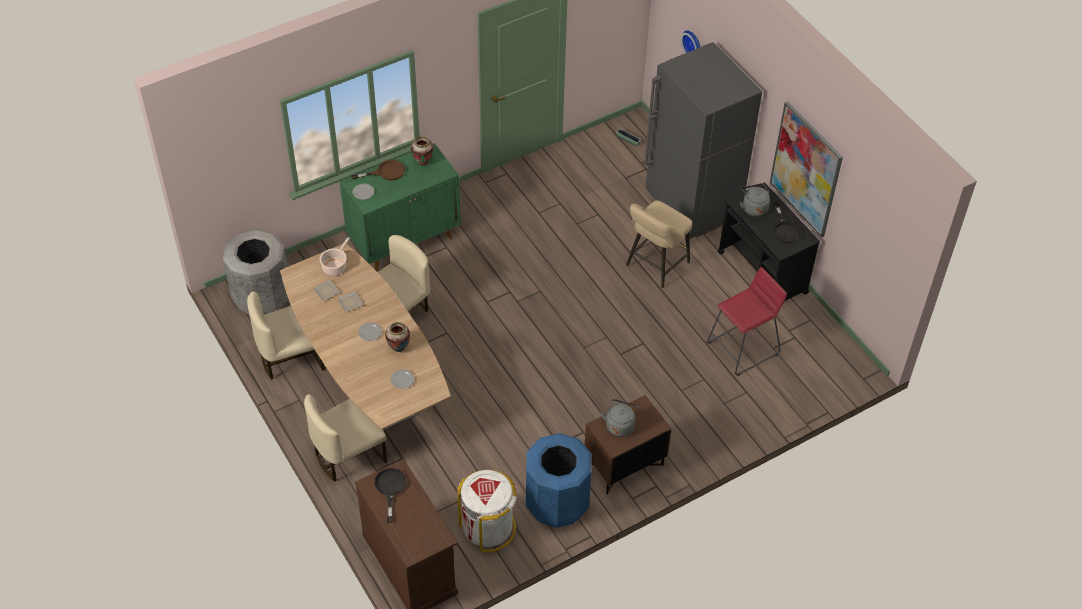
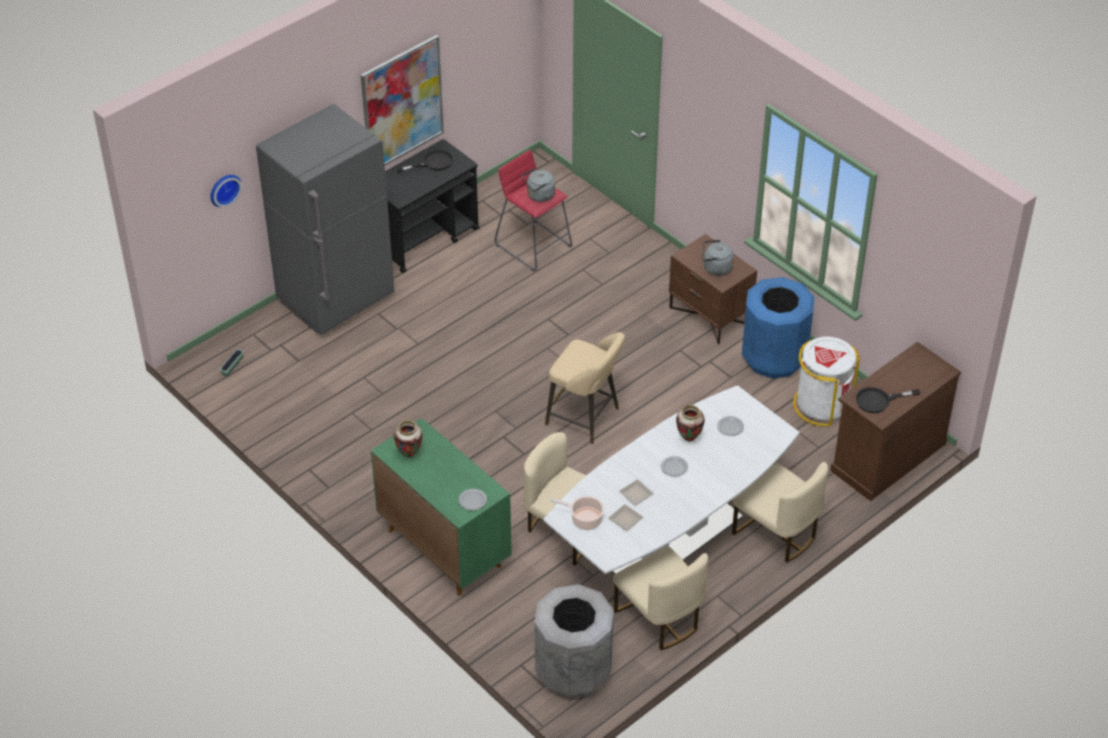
camera: 100 degrees left, 5 degrees down
brown dining table [280,244,451,431] -> white dining table [544,385,800,574]
brown frying pan [352,160,405,180] -> none
beige stool [626,201,692,288] -> beige stool moved to [545,332,625,444]
grey kettle [740,183,770,217] -> grey kettle moved to [522,168,555,202]

